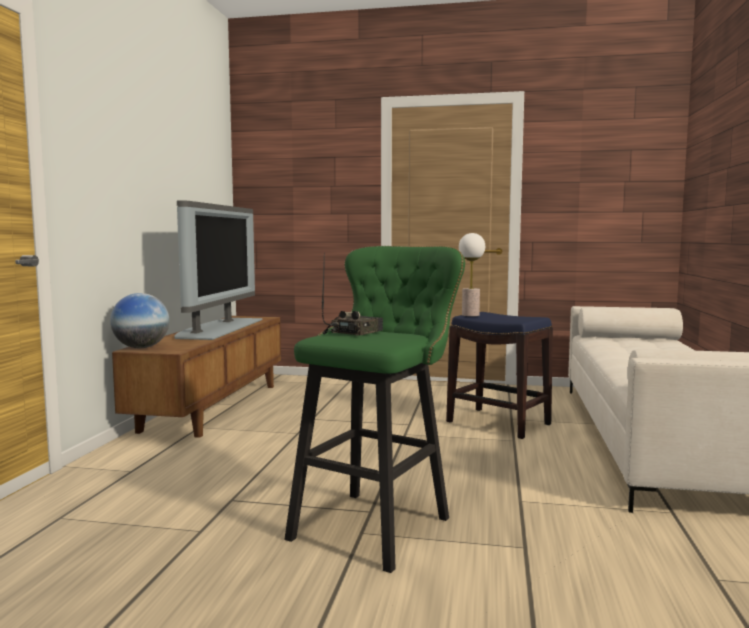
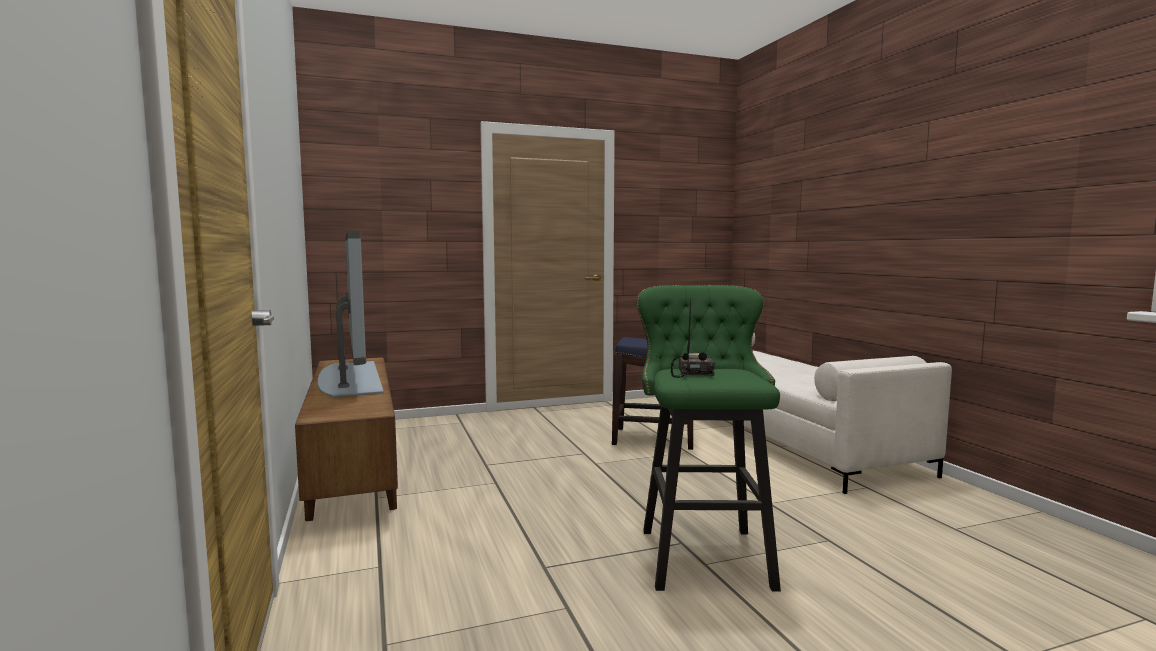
camera: 30 degrees left, 0 degrees up
globe [110,293,170,348] -> none
table lamp [459,233,485,317] -> none

